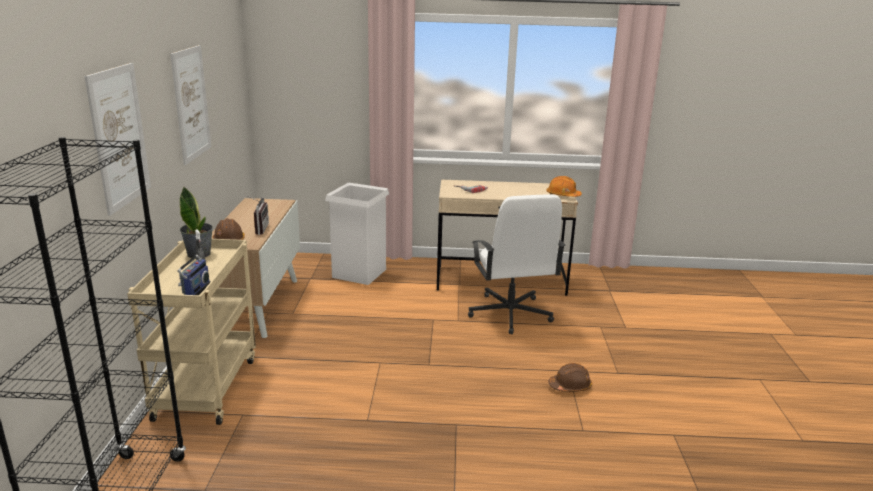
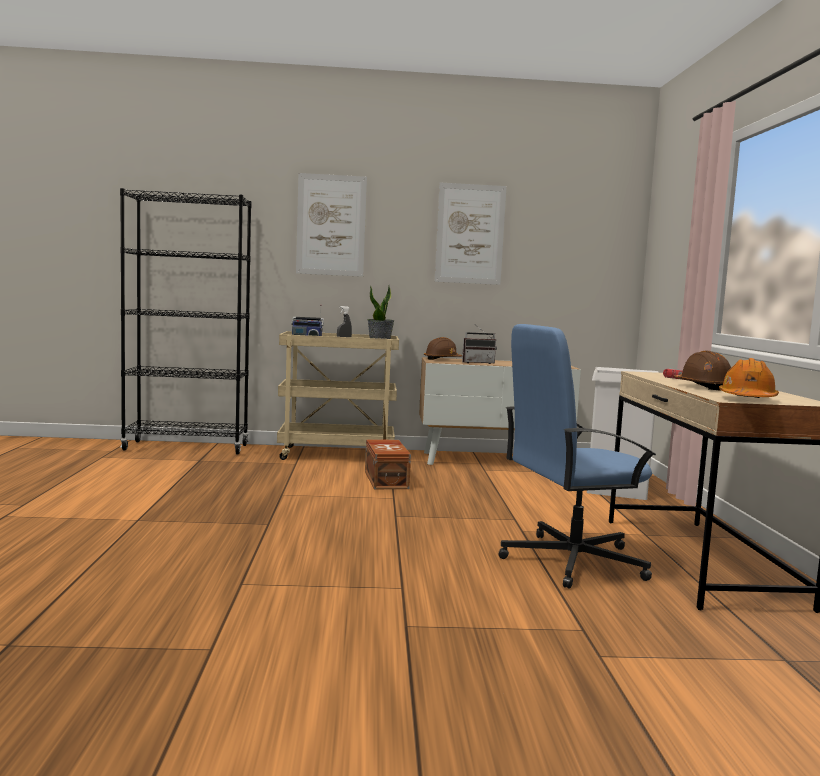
camera: 85 degrees right, 15 degrees down
white office chair [468,194,565,334] -> blue office chair [499,324,656,589]
brown hard hat [548,363,592,392] -> brown hard hat moved to [674,350,731,391]
none -> brown storage box [365,439,411,489]

